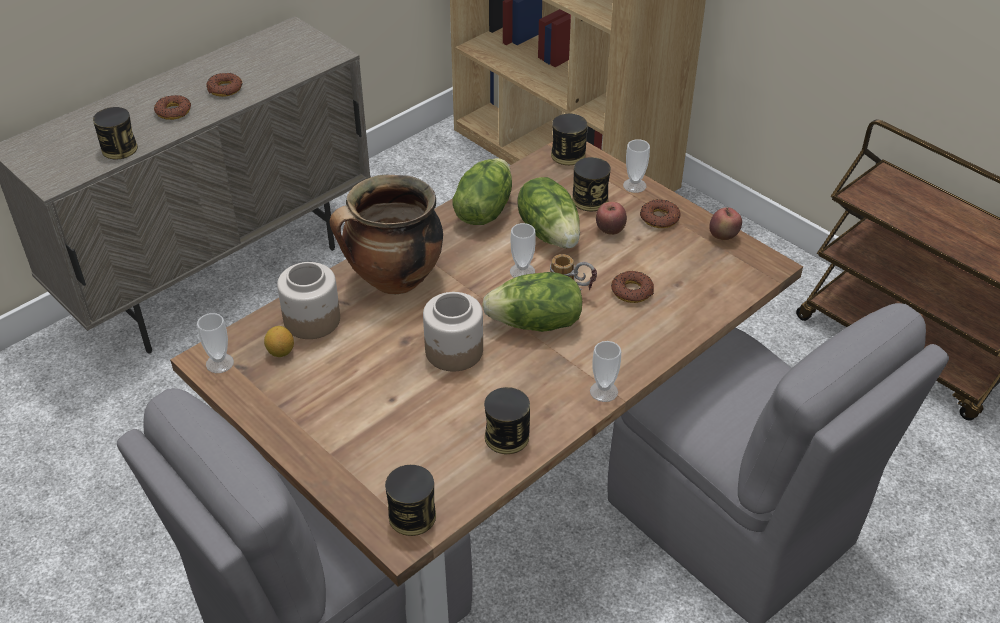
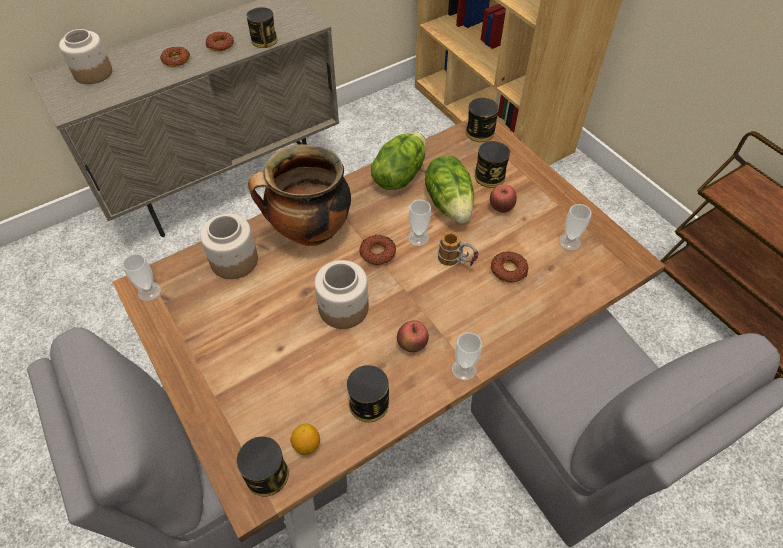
camera: 10 degrees right, 10 degrees up
can [93,107,138,160] -> can moved to [247,7,277,48]
lemon [264,326,294,357] -> lemon moved to [291,424,320,455]
lettuce [482,272,582,332] -> none
cup [623,139,650,193] -> cup moved to [559,204,591,251]
donut [640,199,680,228] -> donut moved to [360,235,396,265]
apple [709,207,742,240] -> apple moved to [397,320,429,352]
none -> jar [59,29,112,84]

